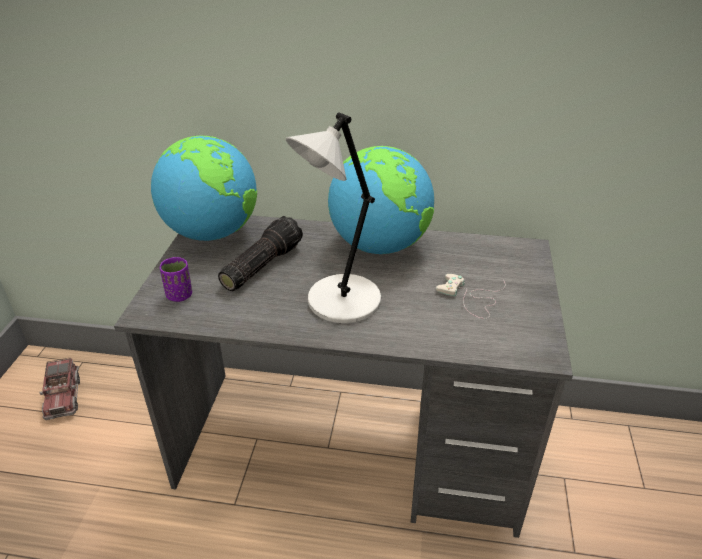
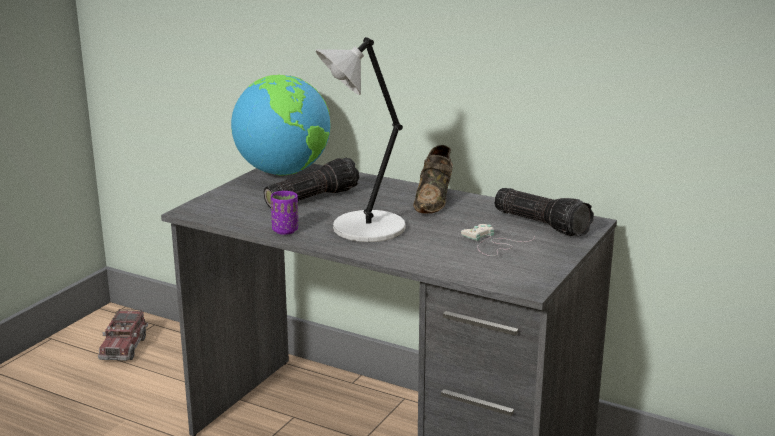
camera: 20 degrees right, 15 degrees down
purple cup [160,257,192,302] -> purple cup moved to [271,191,298,235]
globe [328,146,434,254] -> brown shoe [413,145,453,214]
none -> flashlight [494,188,594,237]

